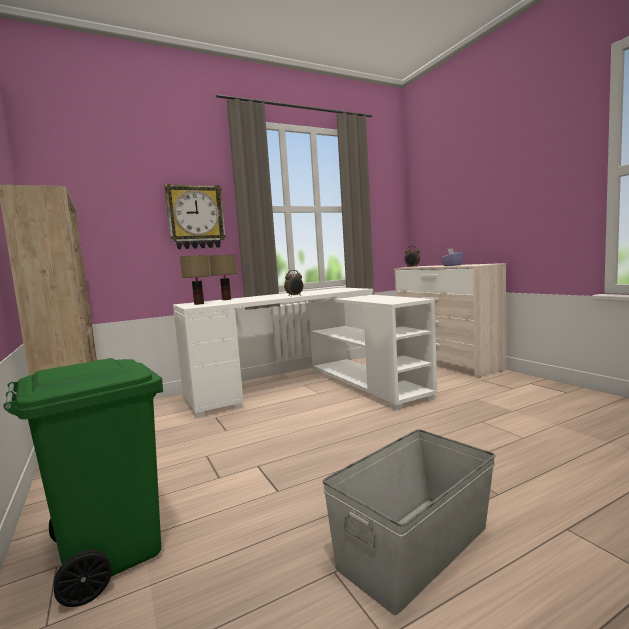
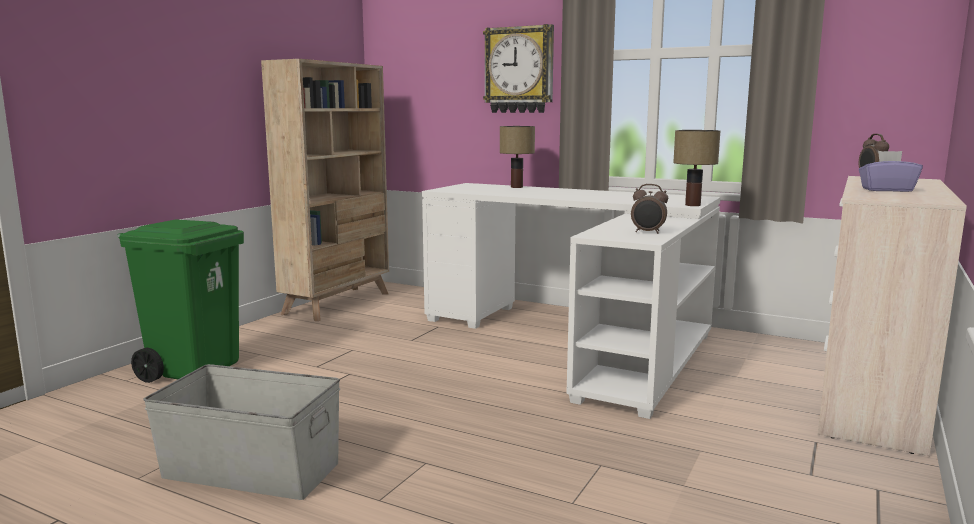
camera: 55 degrees right, 5 degrees up
table lamp [180,255,211,305] -> table lamp moved to [673,130,720,206]
alarm clock [284,270,303,296] -> alarm clock moved to [631,184,668,234]

